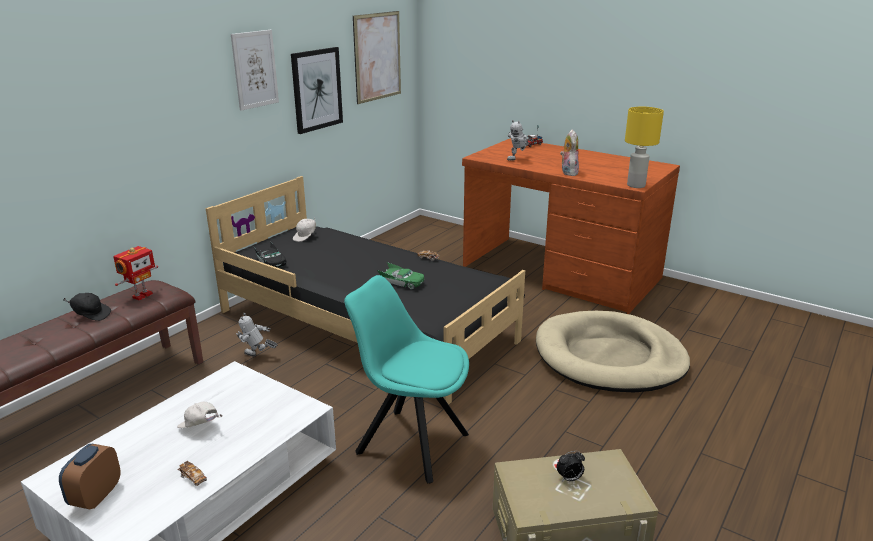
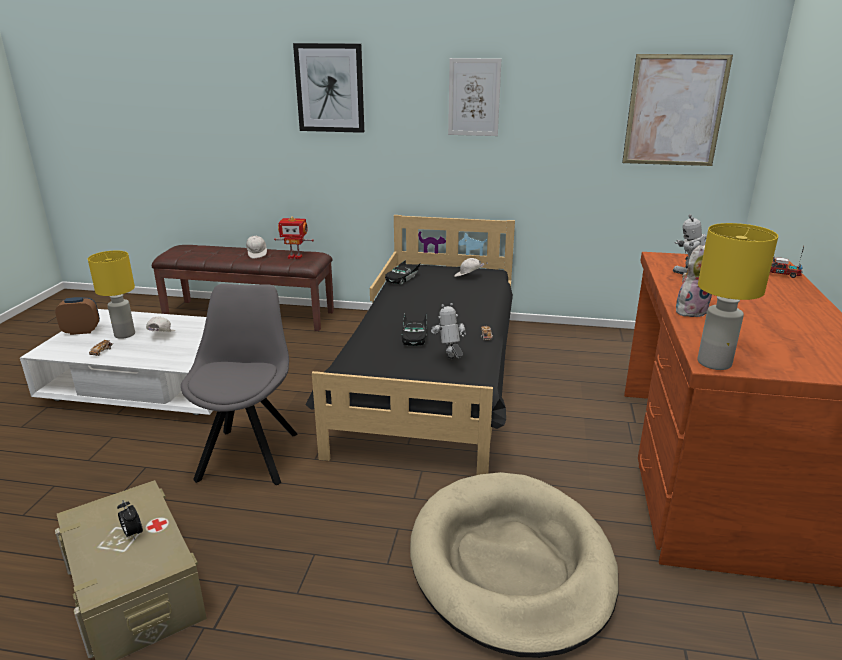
camera: 65 degrees right, 0 degrees up
black cap [63,293,111,321] -> white cap [246,236,267,258]
toy robot [236,313,277,357] -> toy robot moved to [431,303,466,359]
picture [291,47,343,134] -> picture moved to [293,43,364,133]
turquoise chair [344,275,469,483] -> grey chair [181,284,298,485]
green toy car [376,262,424,289] -> black toy car [402,314,427,346]
none -> yellow table lamp [88,251,135,339]

